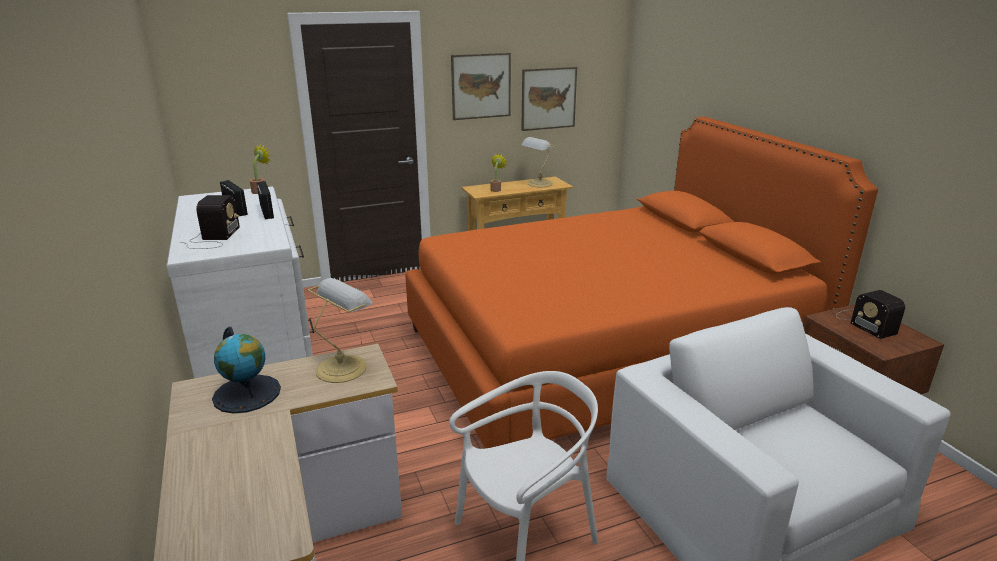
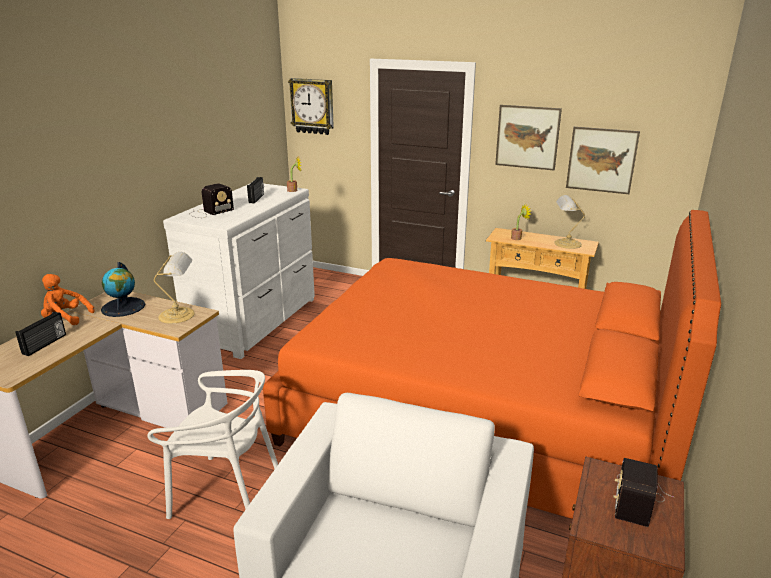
camera: 45 degrees right, 0 degrees up
radio [257,181,274,219] -> radio moved to [16,312,66,356]
none -> orange plush toy [41,274,95,325]
none -> wall clock [288,78,334,135]

